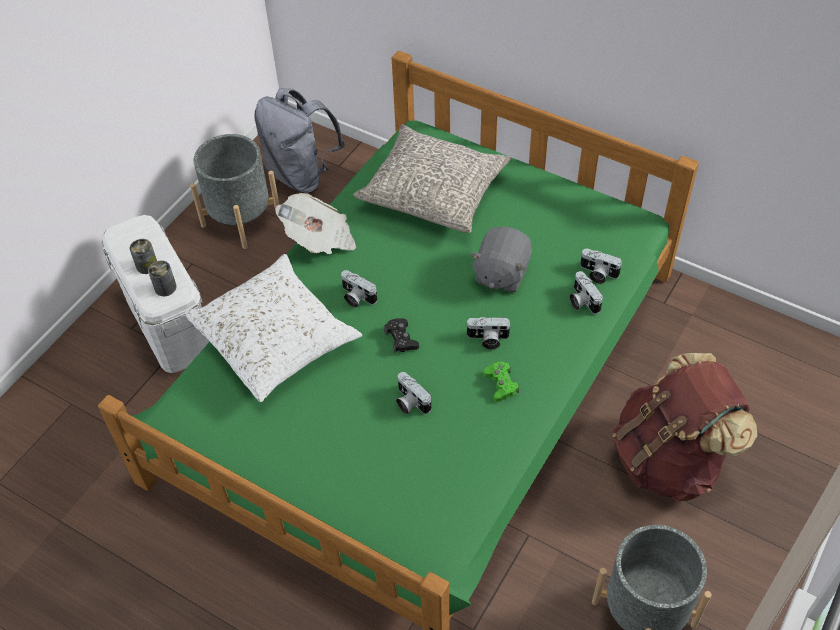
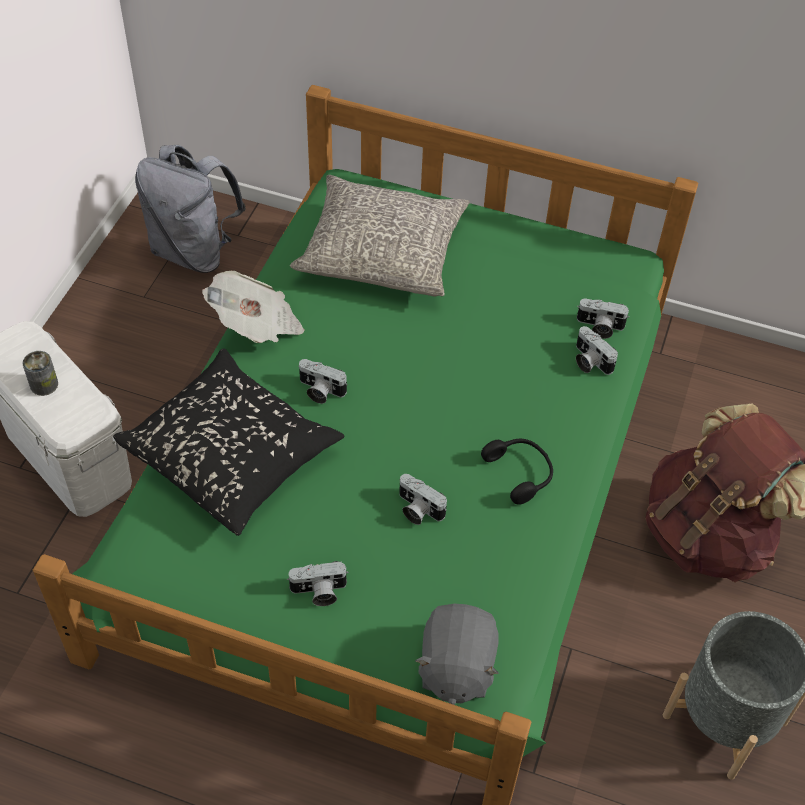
camera: 15 degrees left, 0 degrees up
can [148,261,177,296] -> none
white pillow [185,254,362,402] -> black pillow [113,348,344,536]
grey planter [190,134,279,249] -> none
black game controller [384,318,419,353] -> none
camera [465,317,511,350] -> camera moved to [287,561,349,606]
grey plush toy [470,226,532,292] -> grey plush toy moved to [415,604,499,705]
green game controller [484,362,519,402] -> black headphones [481,439,553,505]

